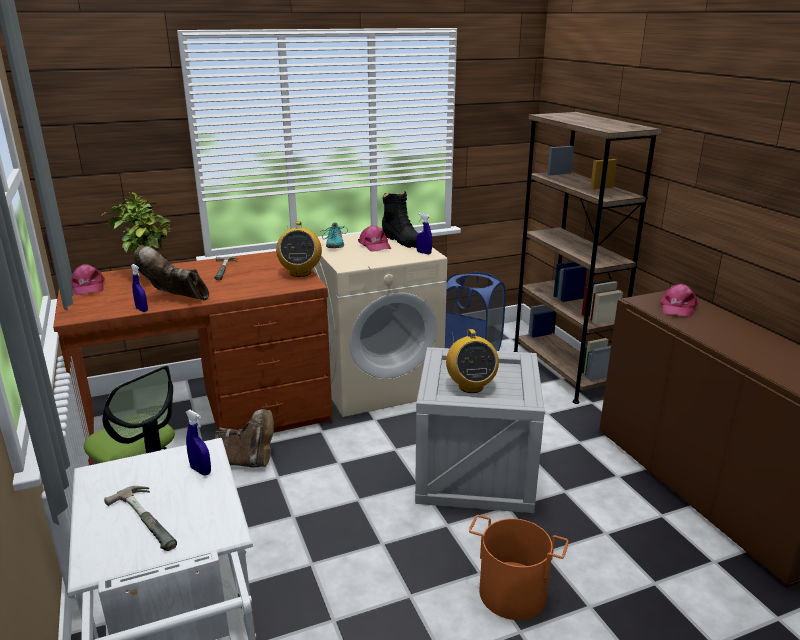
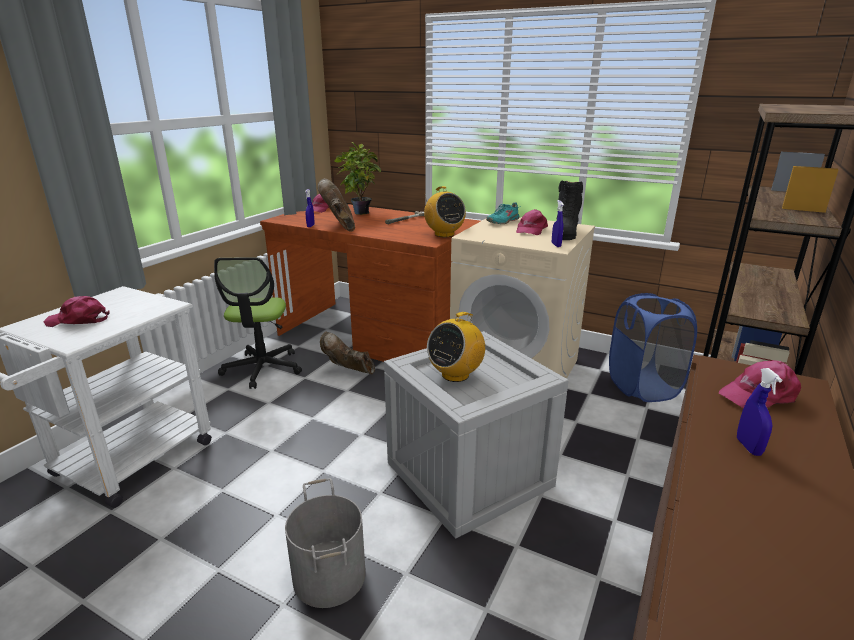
camera: 50 degrees right, 0 degrees up
hammer [104,486,177,551] -> pink cap [43,296,110,327]
blue spray bottle [186,410,211,475] -> blue spray bottle moved to [737,368,782,456]
brown boot [214,409,274,467] -> brown boot turned 150 degrees clockwise [320,332,375,375]
radio [276,222,322,277] -> radio turned 75 degrees counterclockwise [424,186,466,237]
orange bucket [469,515,569,620] -> grey bucket [285,478,366,608]

